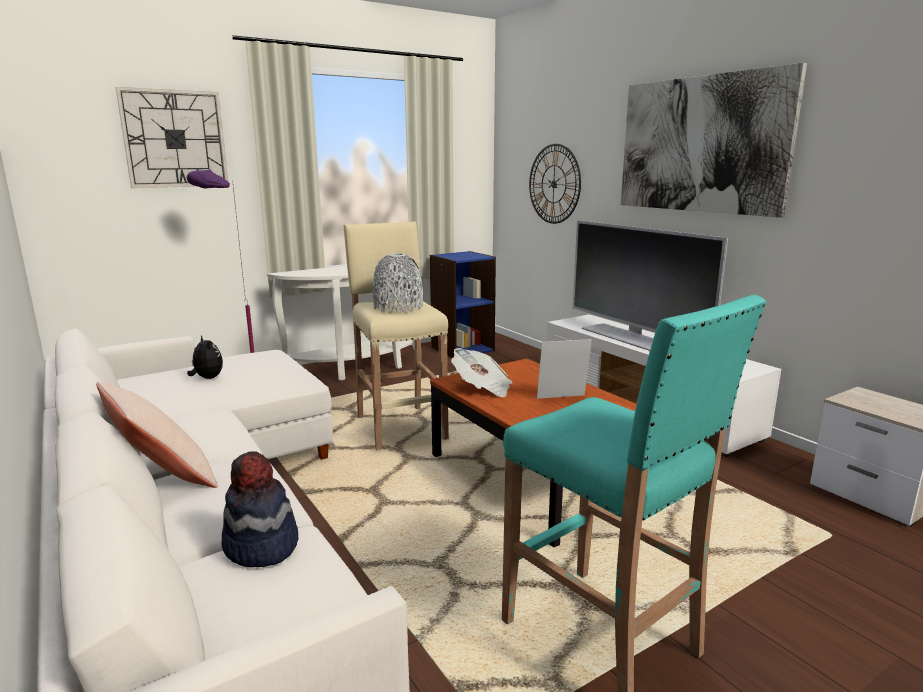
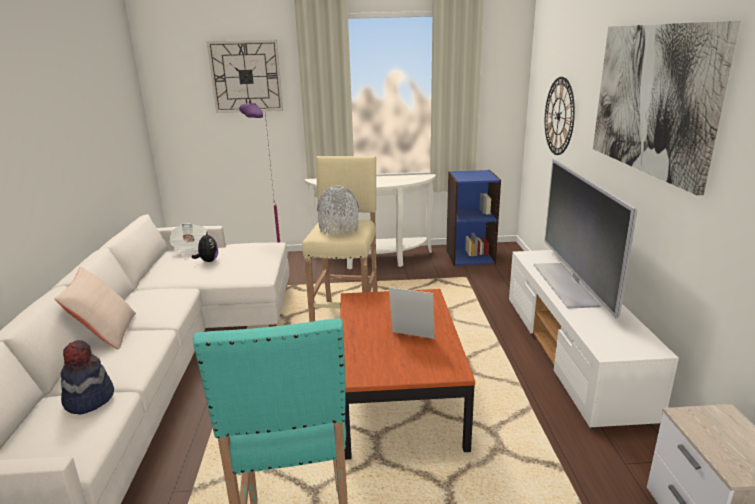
camera: 30 degrees right, 5 degrees up
newspaper [451,348,513,397] -> newspaper moved to [169,223,209,258]

